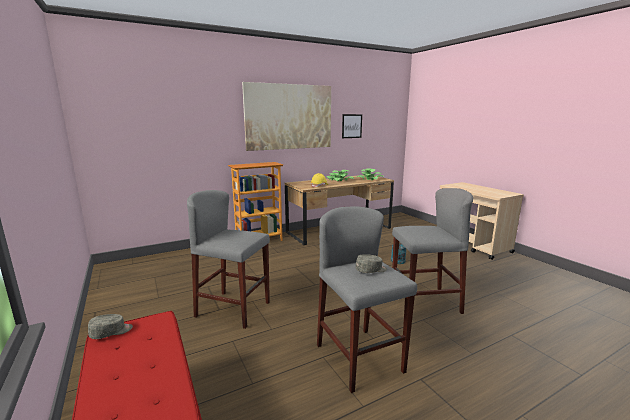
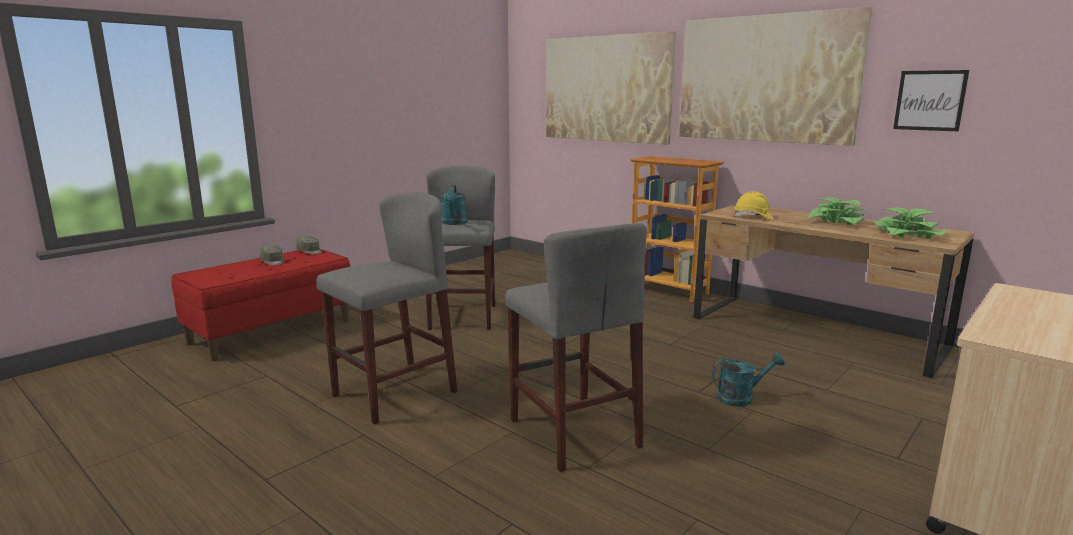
camera: 70 degrees right, 0 degrees up
grey cap [355,254,387,273] -> grey cap moved to [260,244,284,266]
none -> turquoise watering can [441,185,467,225]
none -> picture [546,31,676,145]

